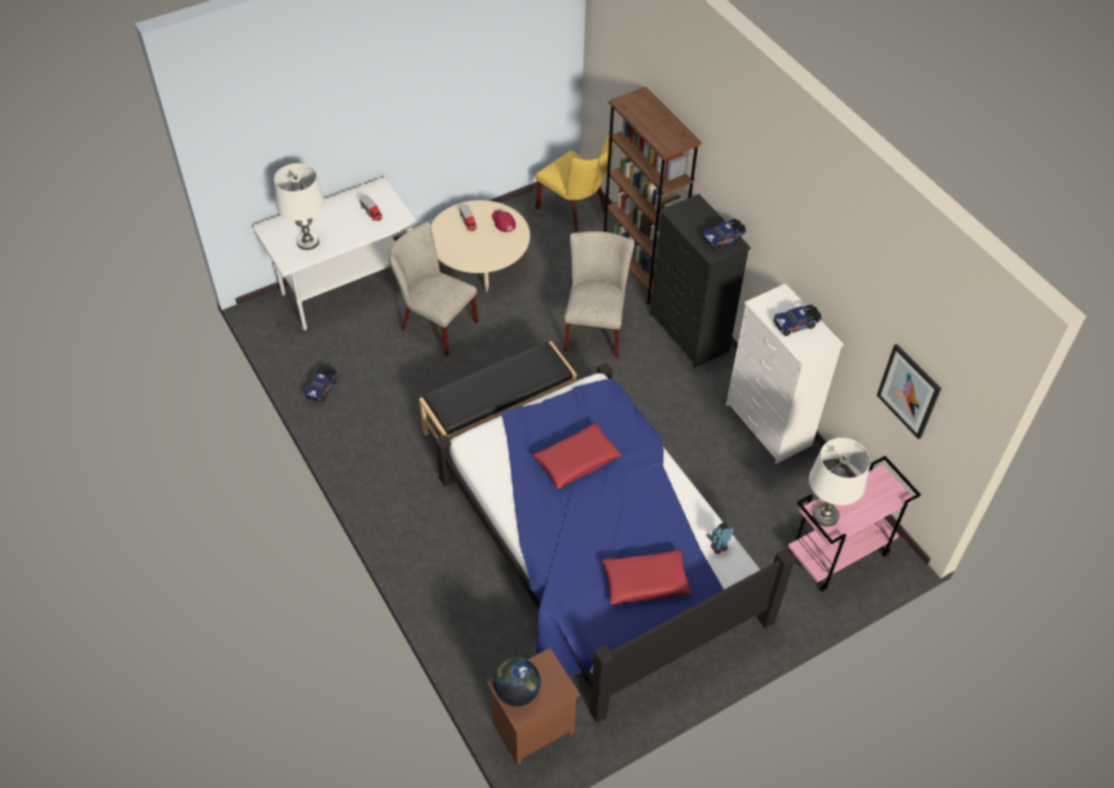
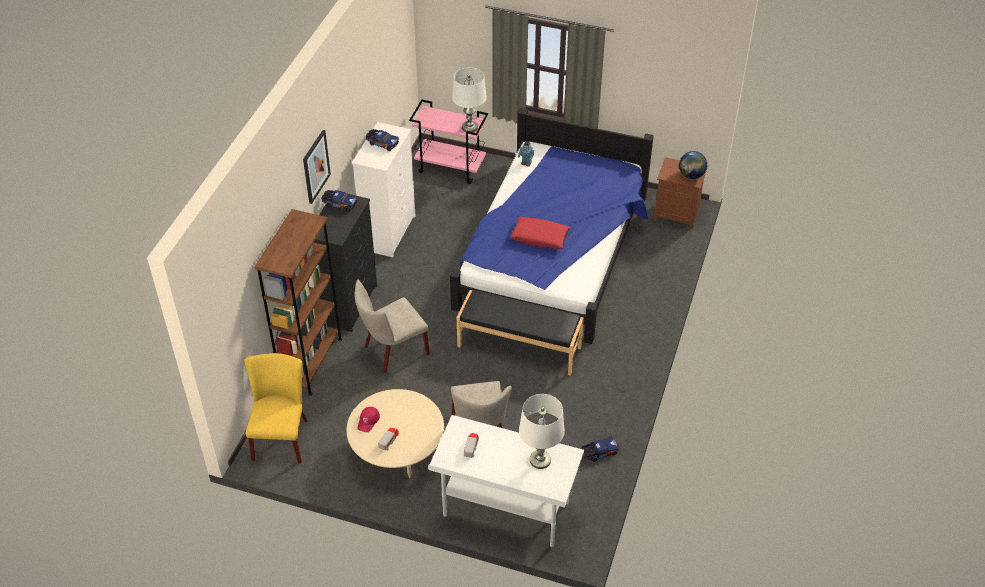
camera: 130 degrees left, 5 degrees down
red pillow [602,549,692,605] -> none
picture [877,344,941,439] -> picture moved to [303,130,331,204]

